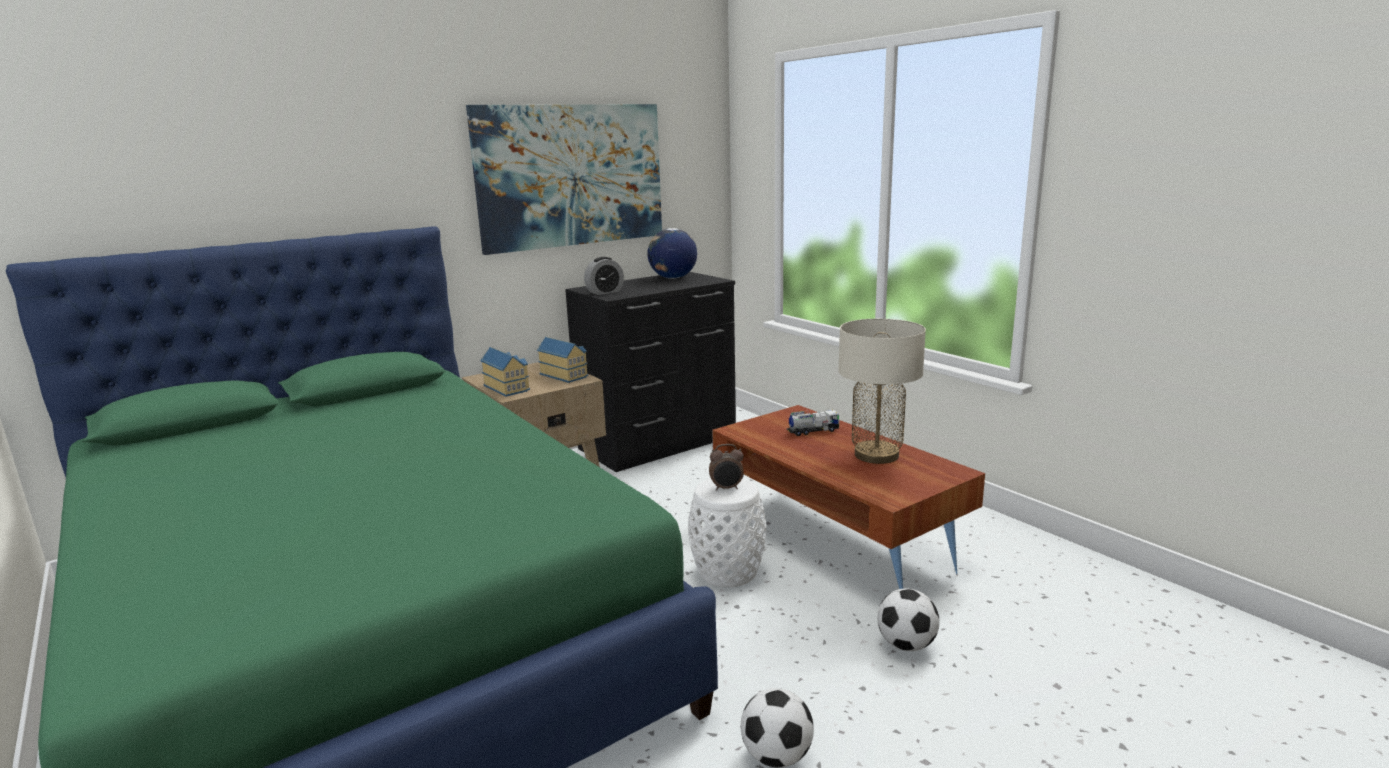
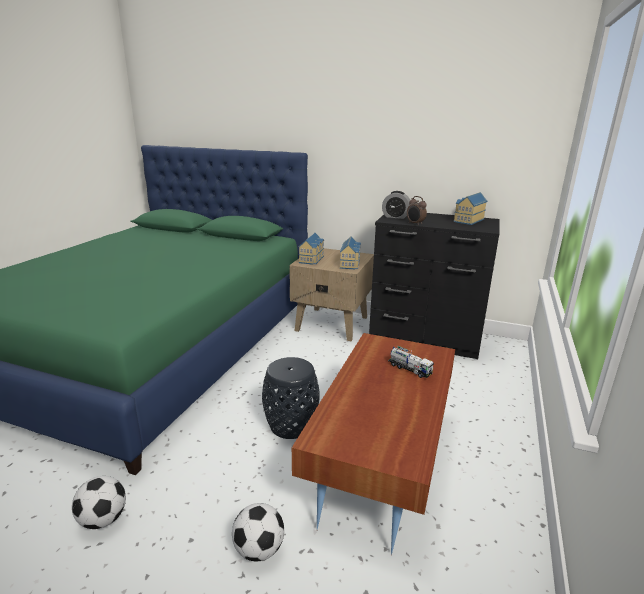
camera: 55 degrees right, 5 degrees up
picture [466,104,662,255] -> none
globe [647,228,697,279] -> toy house [453,192,487,225]
white stool [688,478,766,587] -> black stool [262,357,320,439]
alarm clock [709,444,744,491] -> alarm clock moved to [407,196,427,225]
table lamp [838,319,926,464] -> none

